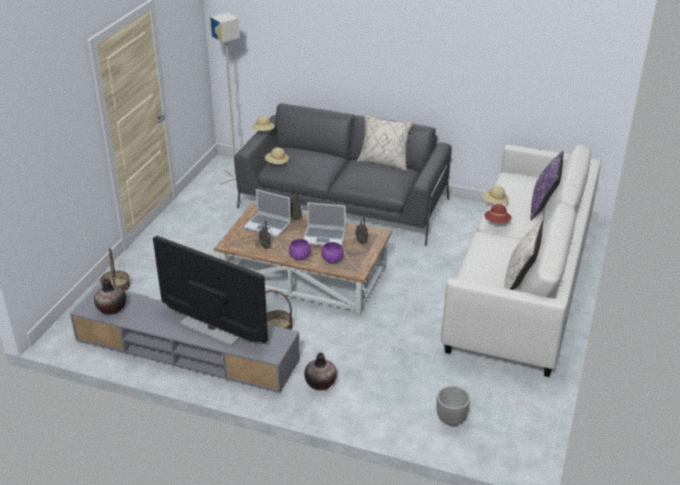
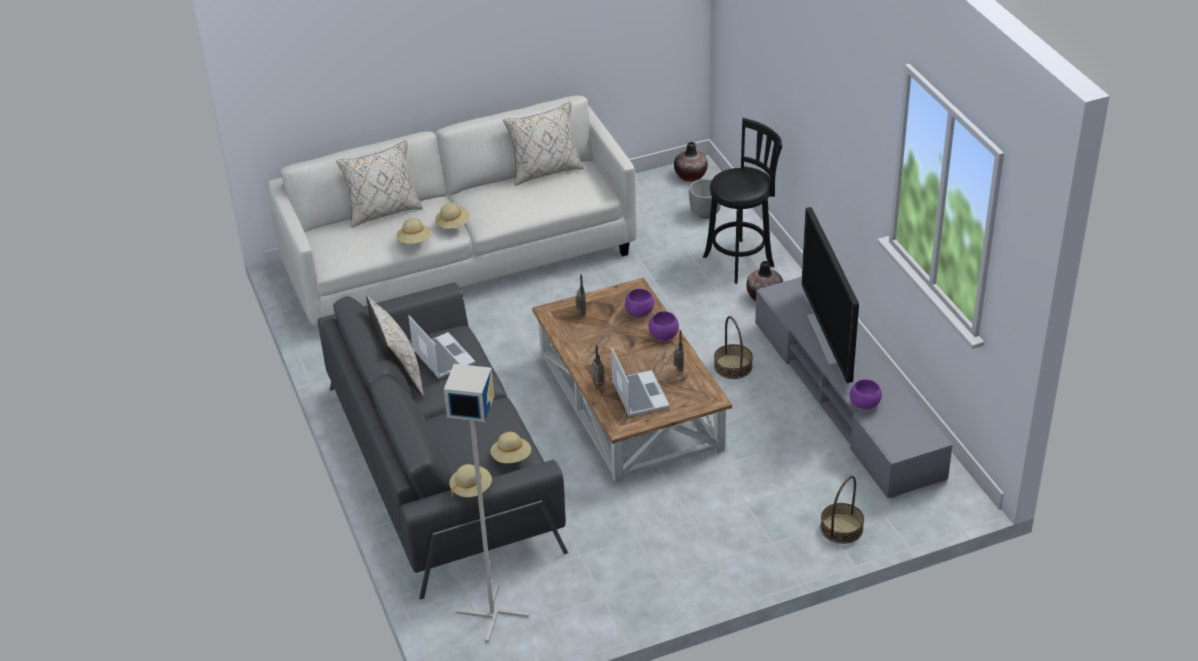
camera: 130 degrees left, 5 degrees up
vase [94,278,126,315] -> vase moved to [674,142,708,182]
laptop [304,202,346,246] -> laptop moved to [408,315,476,378]
red hat [484,204,511,223] -> beige hat [435,203,470,229]
purple pillow [530,151,564,220] -> beige pillow [336,140,423,228]
none -> black stool [703,118,782,284]
none -> purple bowl [850,379,882,409]

